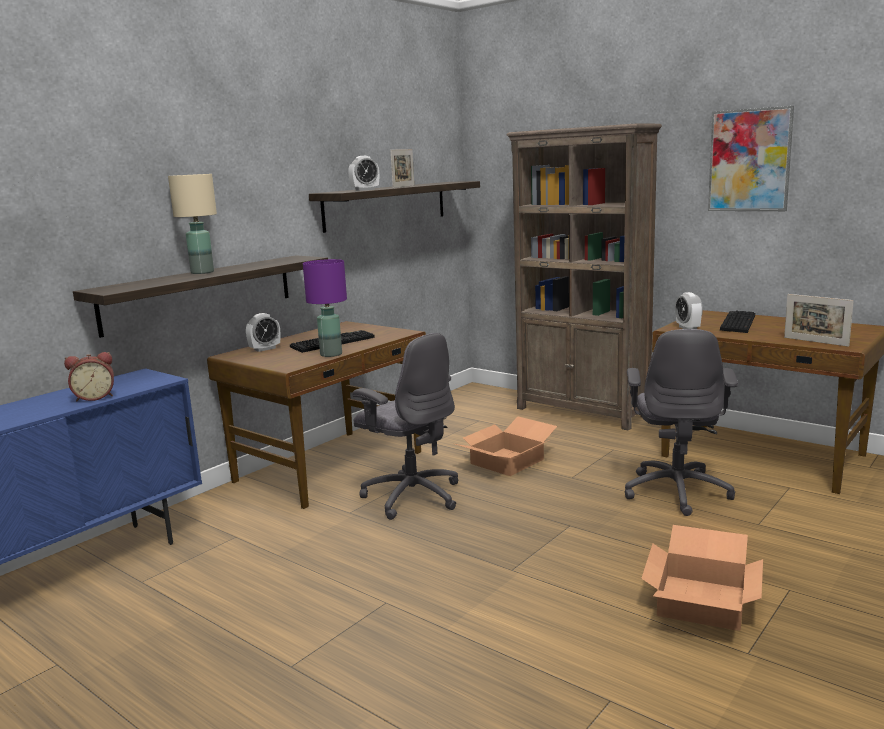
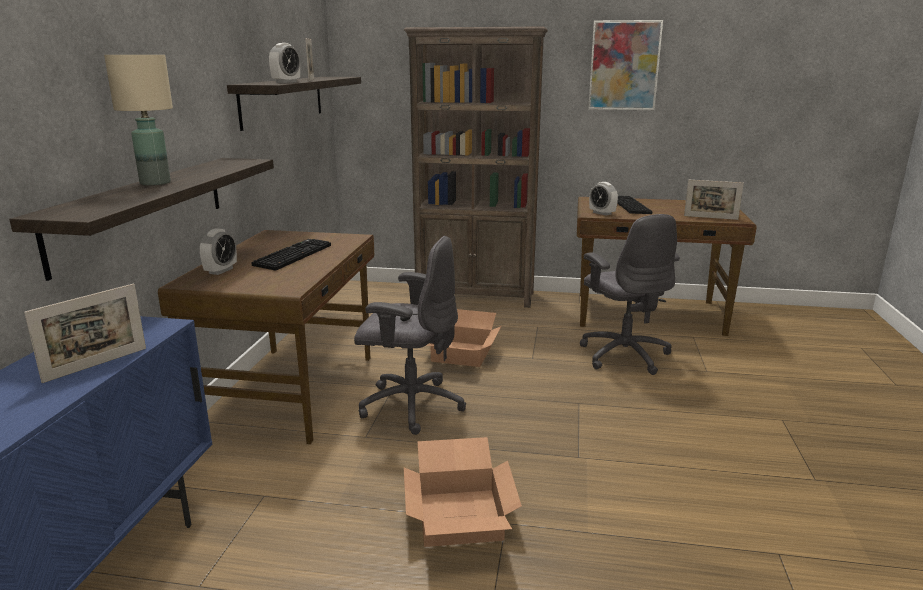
camera: 30 degrees left, 5 degrees up
alarm clock [64,352,114,402] -> picture frame [24,284,146,383]
purple table lamp [303,259,347,357] -> none
cardboard box [641,525,763,631] -> cardboard box moved to [404,437,522,547]

